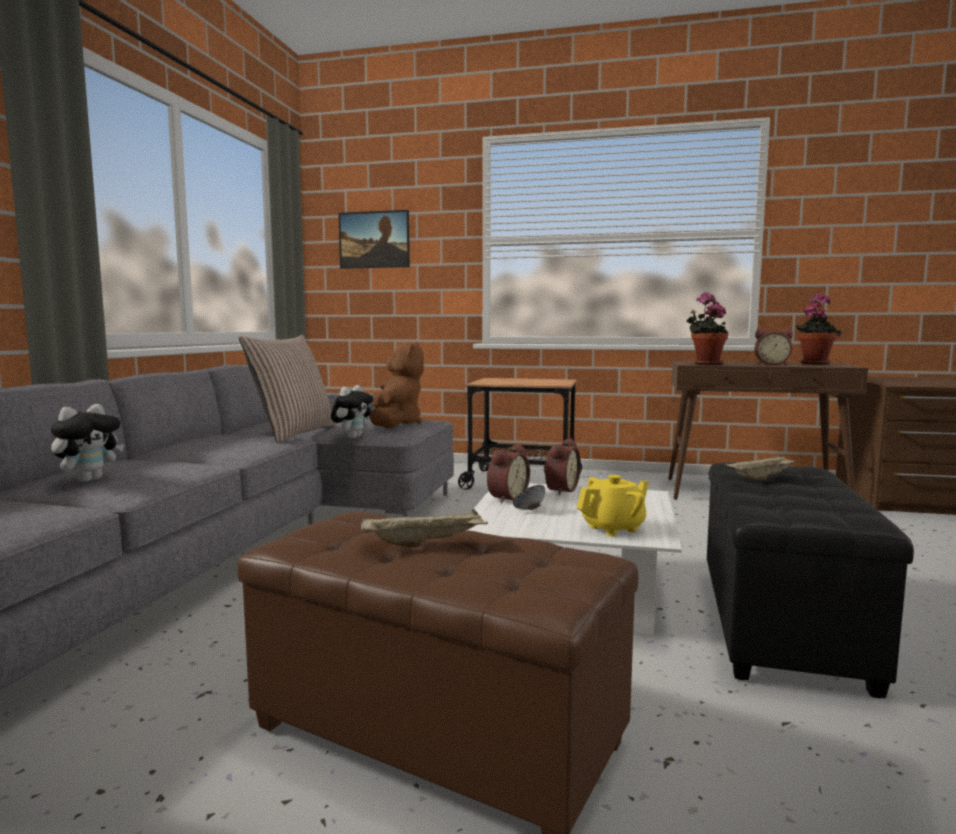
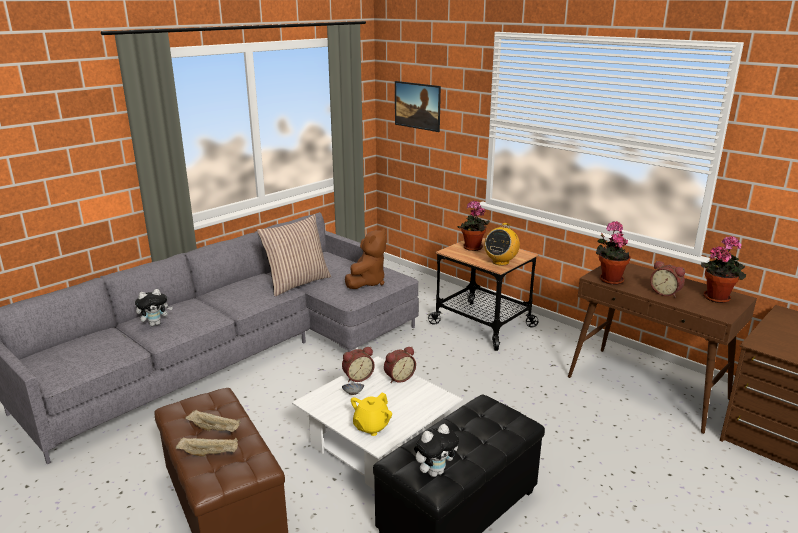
camera: 30 degrees right, 15 degrees up
plush toy [331,385,373,438] -> plush toy moved to [414,424,459,477]
yellow teapot [577,475,649,536] -> yellow teapot turned 120 degrees clockwise [351,393,392,436]
beige tray [725,454,805,480] -> beige tray moved to [176,438,238,457]
none -> potted plant [458,201,490,251]
none -> radio [484,223,520,265]

